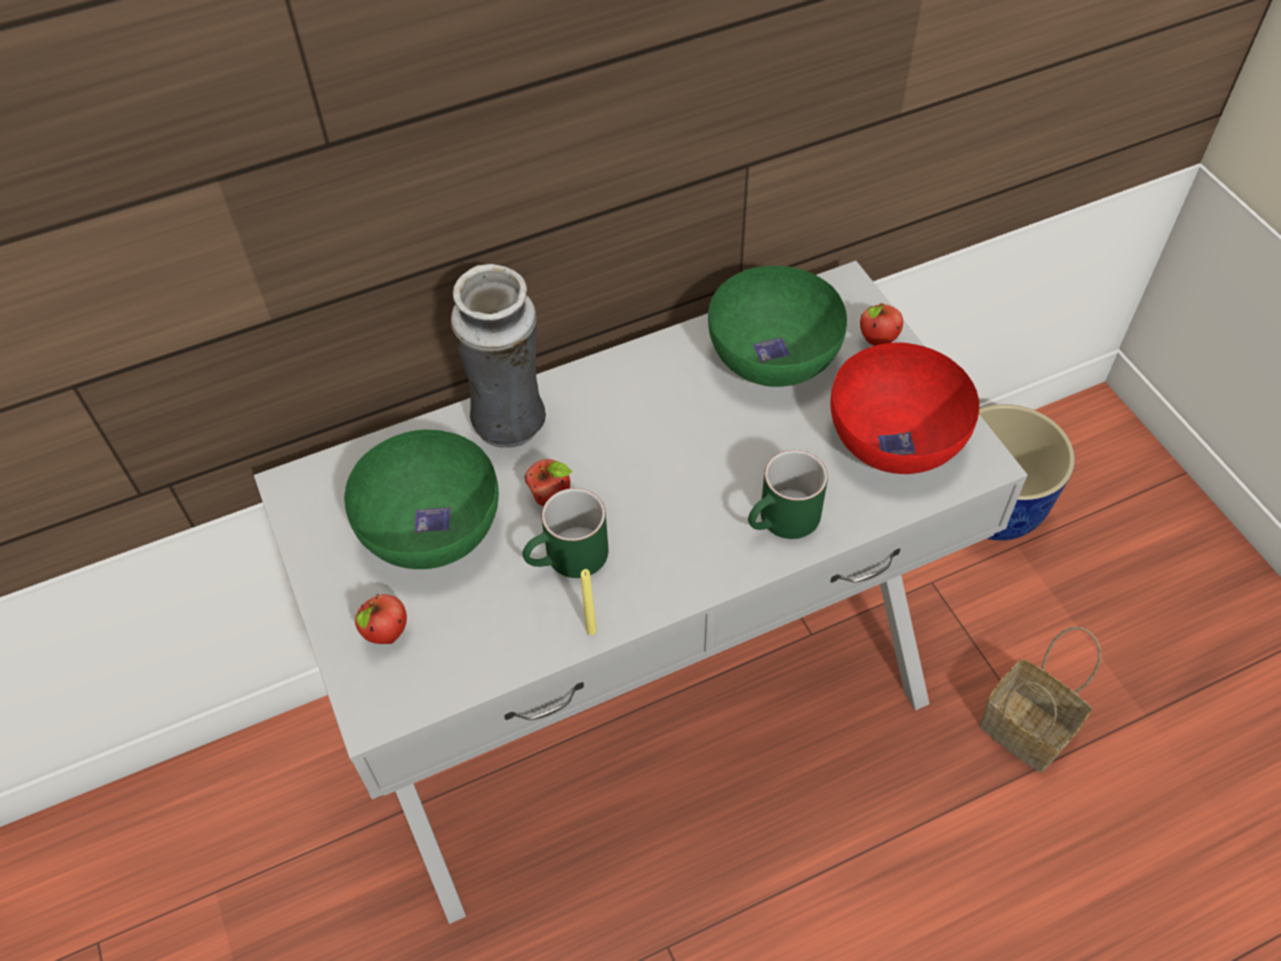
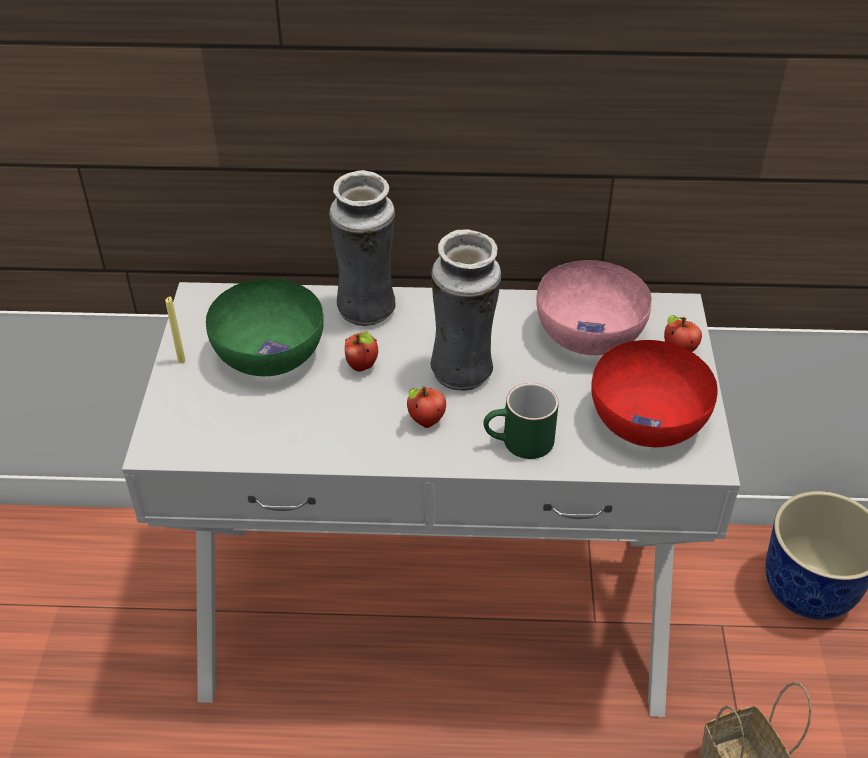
camera: 25 degrees right, 10 degrees down
apple [355,594,407,644] -> apple moved to [407,386,446,428]
green mug [523,488,608,578] -> none
yellow candle [581,569,597,635] -> yellow candle moved to [165,297,186,363]
green bowl [708,266,847,387] -> pink bowl [536,260,652,355]
none -> vase [430,229,501,391]

